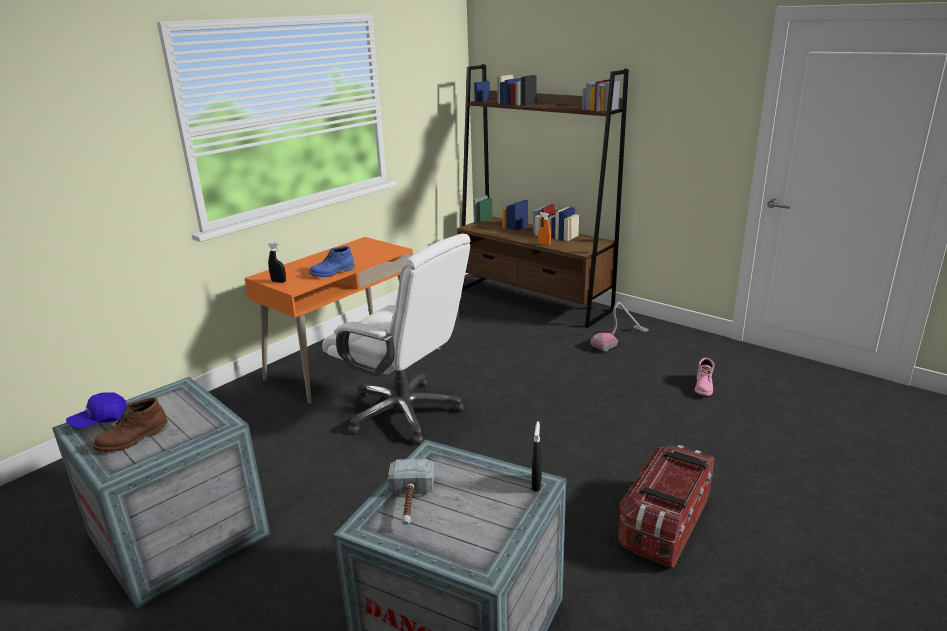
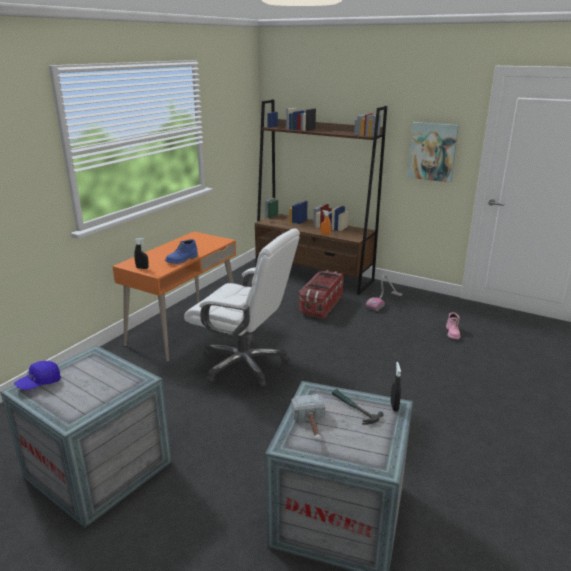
camera: 10 degrees left, 0 degrees up
brown boot [93,397,168,452] -> none
storage box [618,445,714,569] -> storage box moved to [299,270,344,319]
none -> hammer [332,389,384,425]
none -> picture [407,122,459,183]

